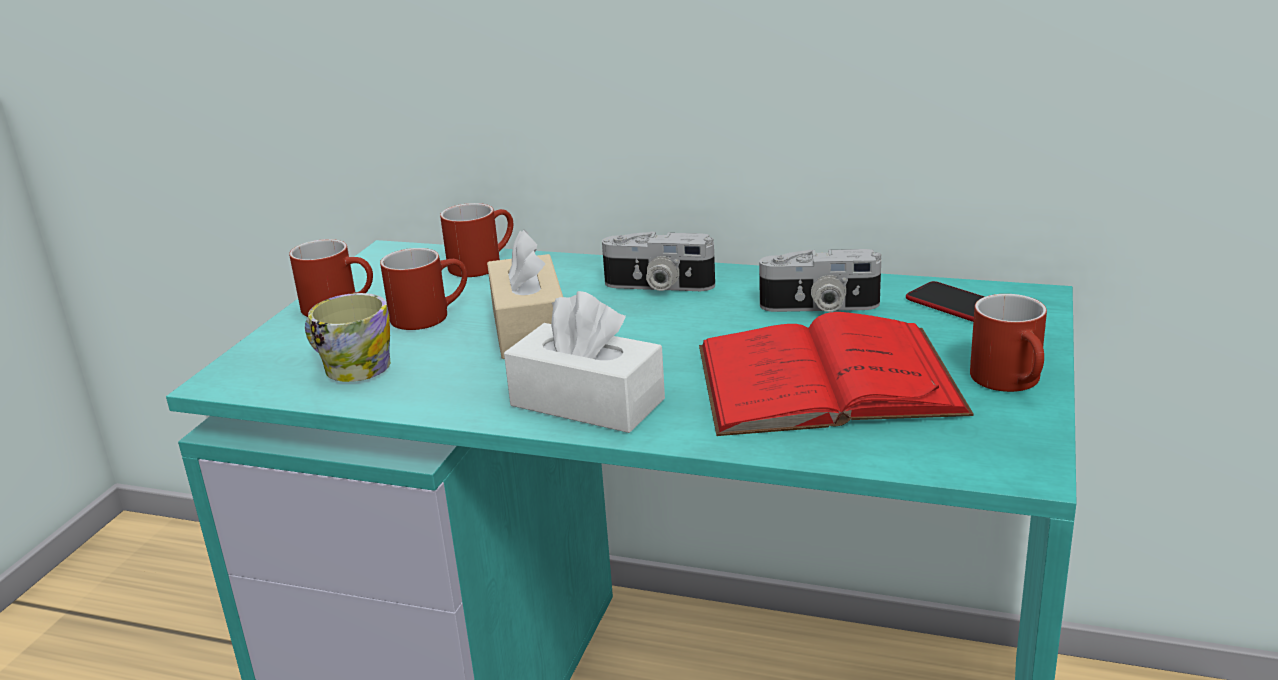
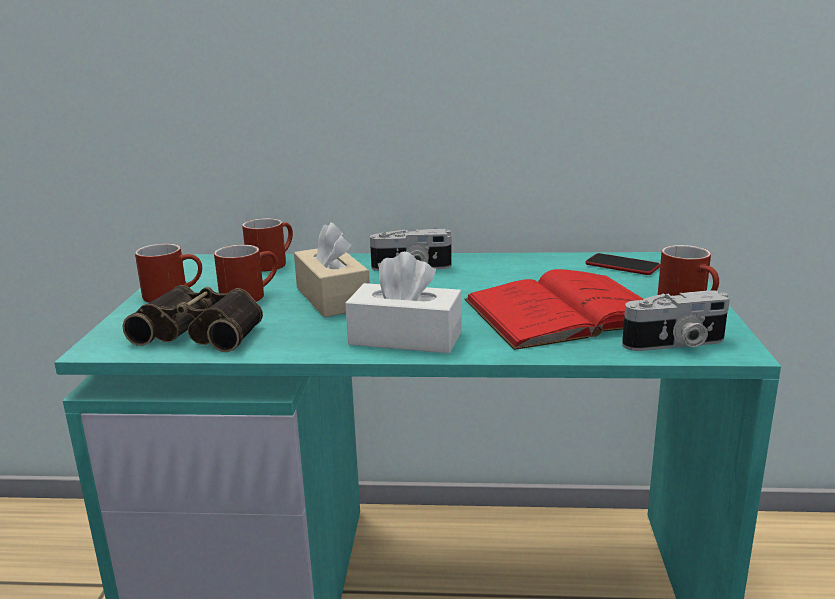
camera: 15 degrees left, 5 degrees down
mug [305,293,390,382] -> binoculars [122,285,263,352]
camera [759,249,881,312] -> camera moved to [622,290,730,351]

